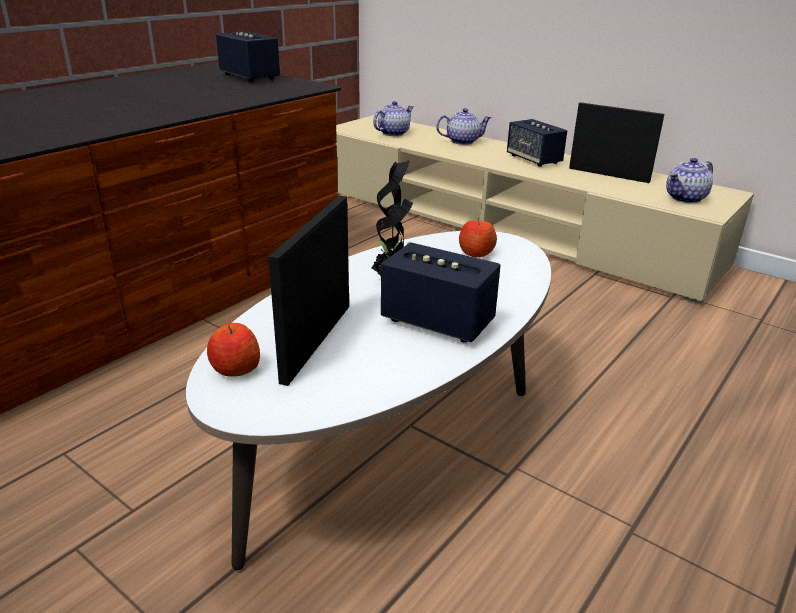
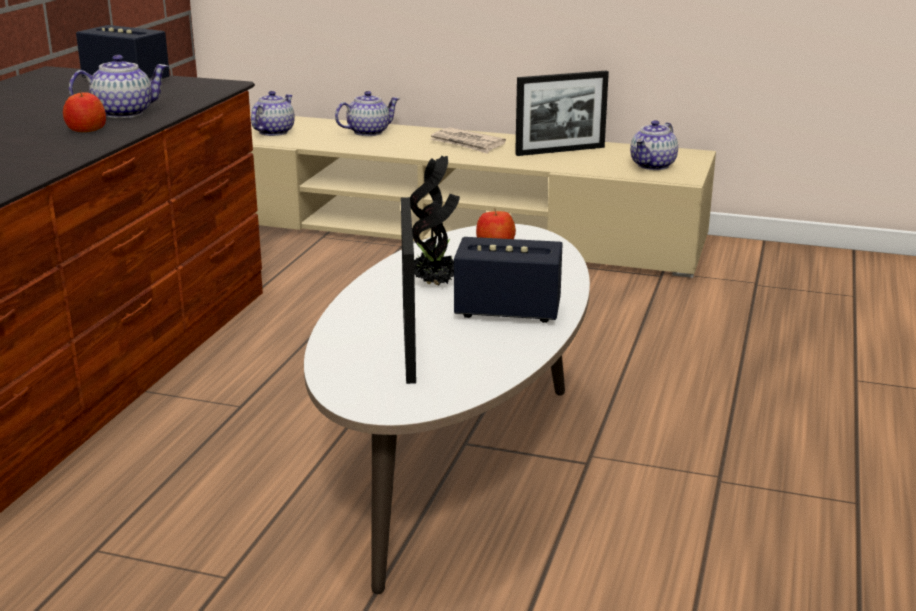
camera: 20 degrees left, 5 degrees down
apple [207,323,260,377] -> apple moved to [63,90,106,132]
speaker [507,119,567,167] -> newspaper [430,127,506,154]
picture frame [569,102,664,183] -> picture frame turned 150 degrees clockwise [515,71,609,156]
none -> teapot [69,55,168,118]

